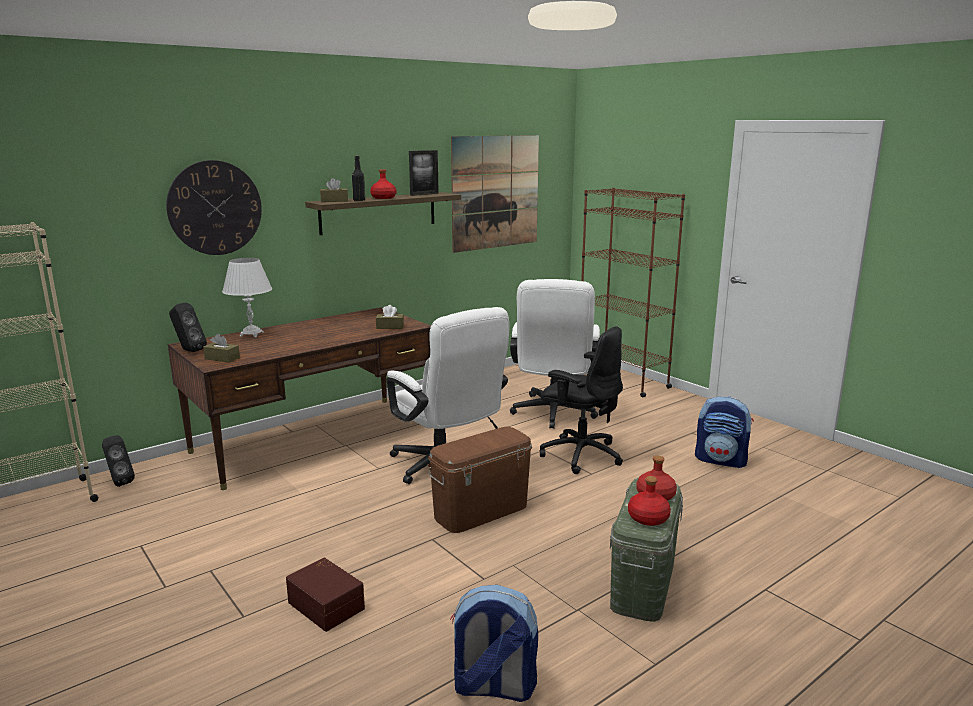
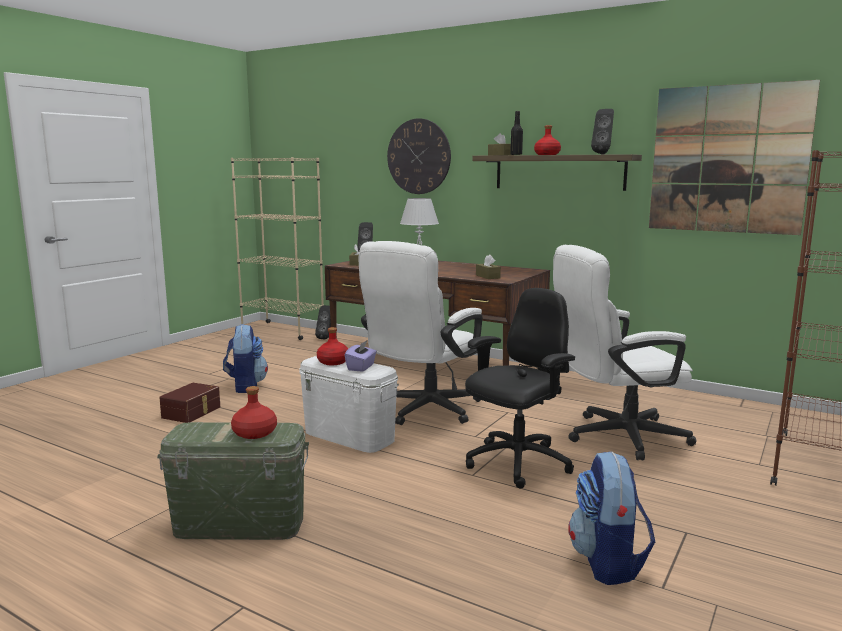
camera: 70 degrees right, 5 degrees down
picture frame [409,150,439,196] -> black speaker [591,109,614,155]
brown storage box [428,427,532,533] -> white storage box [299,356,399,453]
backpack [450,585,538,702] -> backpack moved to [223,324,268,393]
black office chair [540,326,623,474] -> black office chair turned 150 degrees counterclockwise [465,288,575,489]
red bottle [628,476,671,526] -> red bottle moved to [317,327,348,365]
none -> purple tissue box [345,341,377,372]

